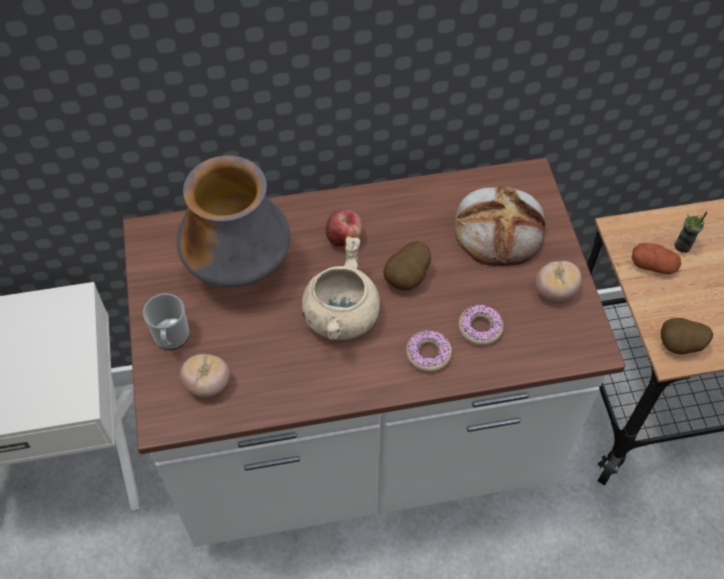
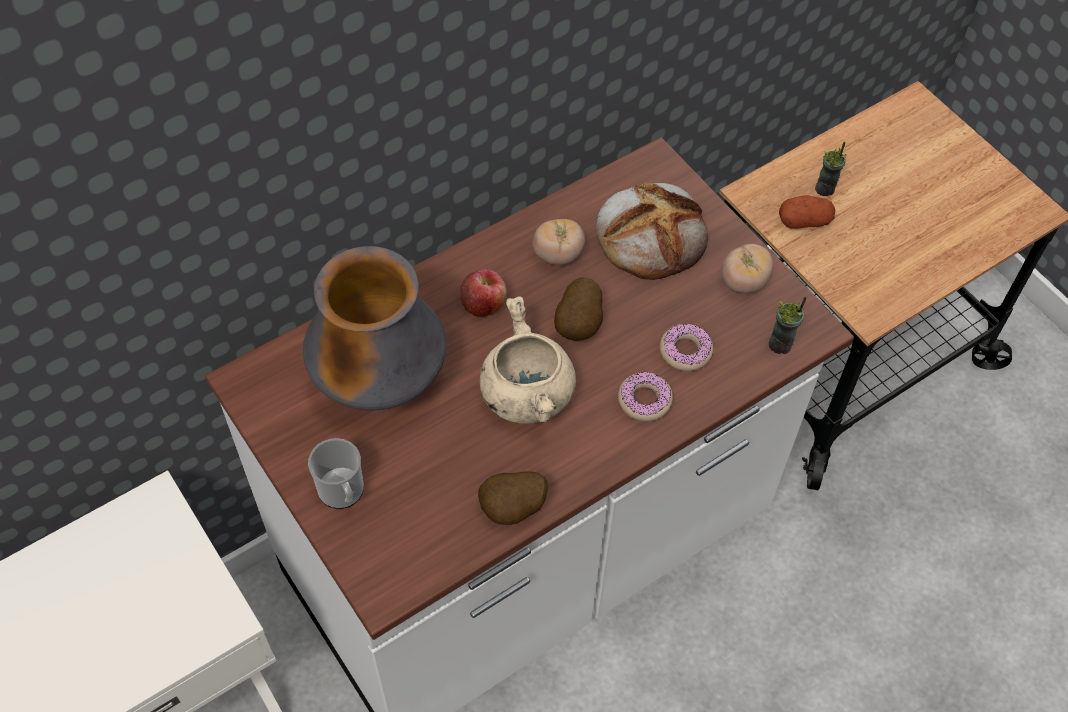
camera: 25 degrees left, 0 degrees up
tomato [180,354,230,397] -> tomato moved to [533,219,585,265]
potato [661,318,713,354] -> potato moved to [478,471,548,525]
none -> cup [769,296,806,354]

